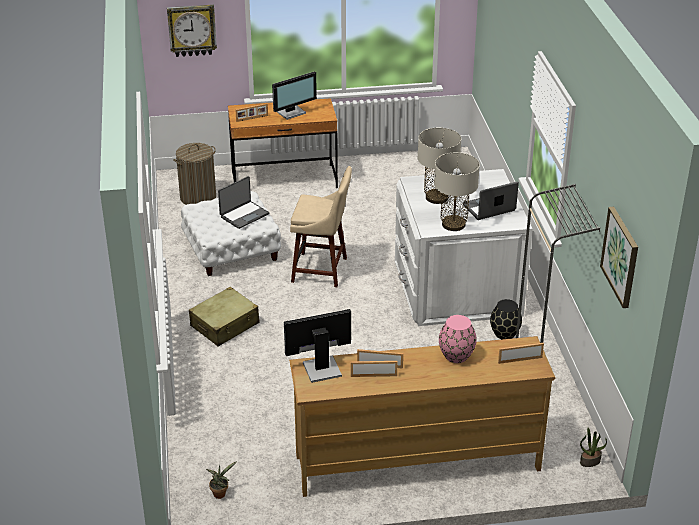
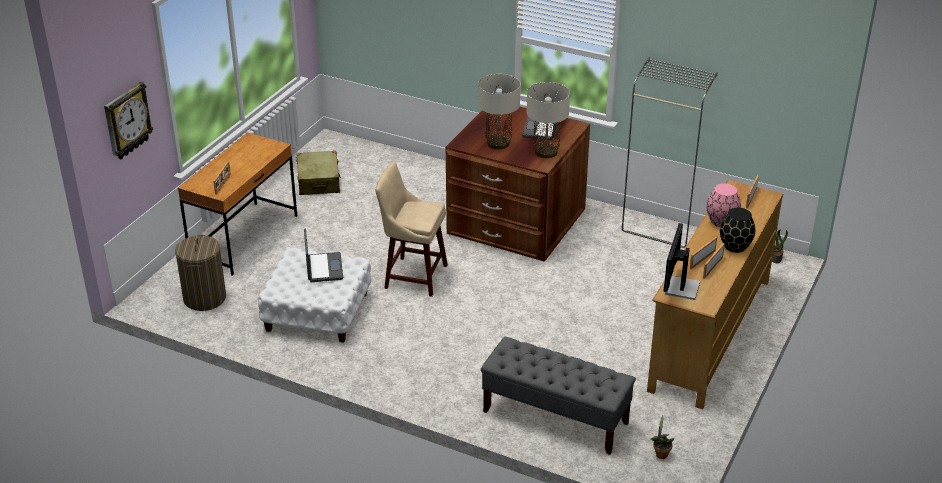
camera: 55 degrees left, 0 degrees up
beige suitcase [189,287,259,347] -> beige suitcase moved to [297,151,341,195]
monitor [272,71,317,120] -> none
beige chair [290,166,352,287] -> beige chair turned 120 degrees counterclockwise [375,161,448,297]
white dresser [395,169,532,326] -> brown dresser [446,107,590,262]
black vase [490,299,522,339] -> black vase moved to [720,208,755,253]
picture [600,207,638,308] -> none
none -> grey bench [481,337,636,455]

